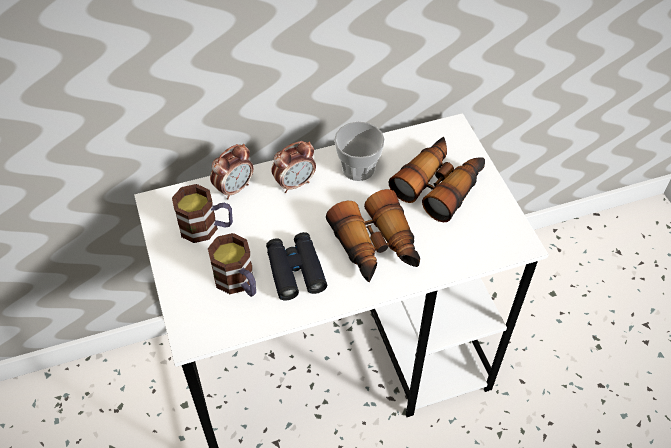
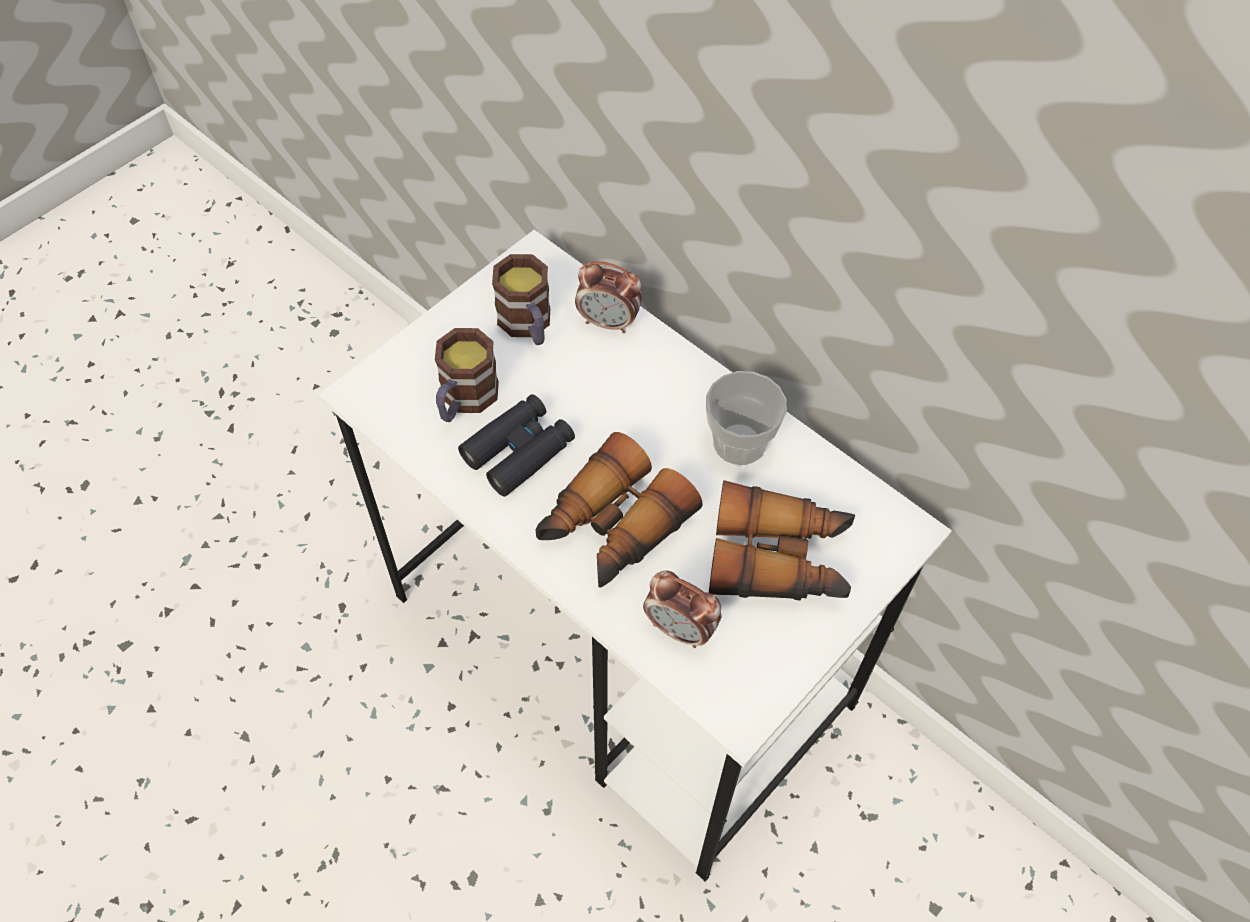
camera: 60 degrees right, 5 degrees up
alarm clock [271,141,316,193] -> alarm clock moved to [643,571,722,648]

